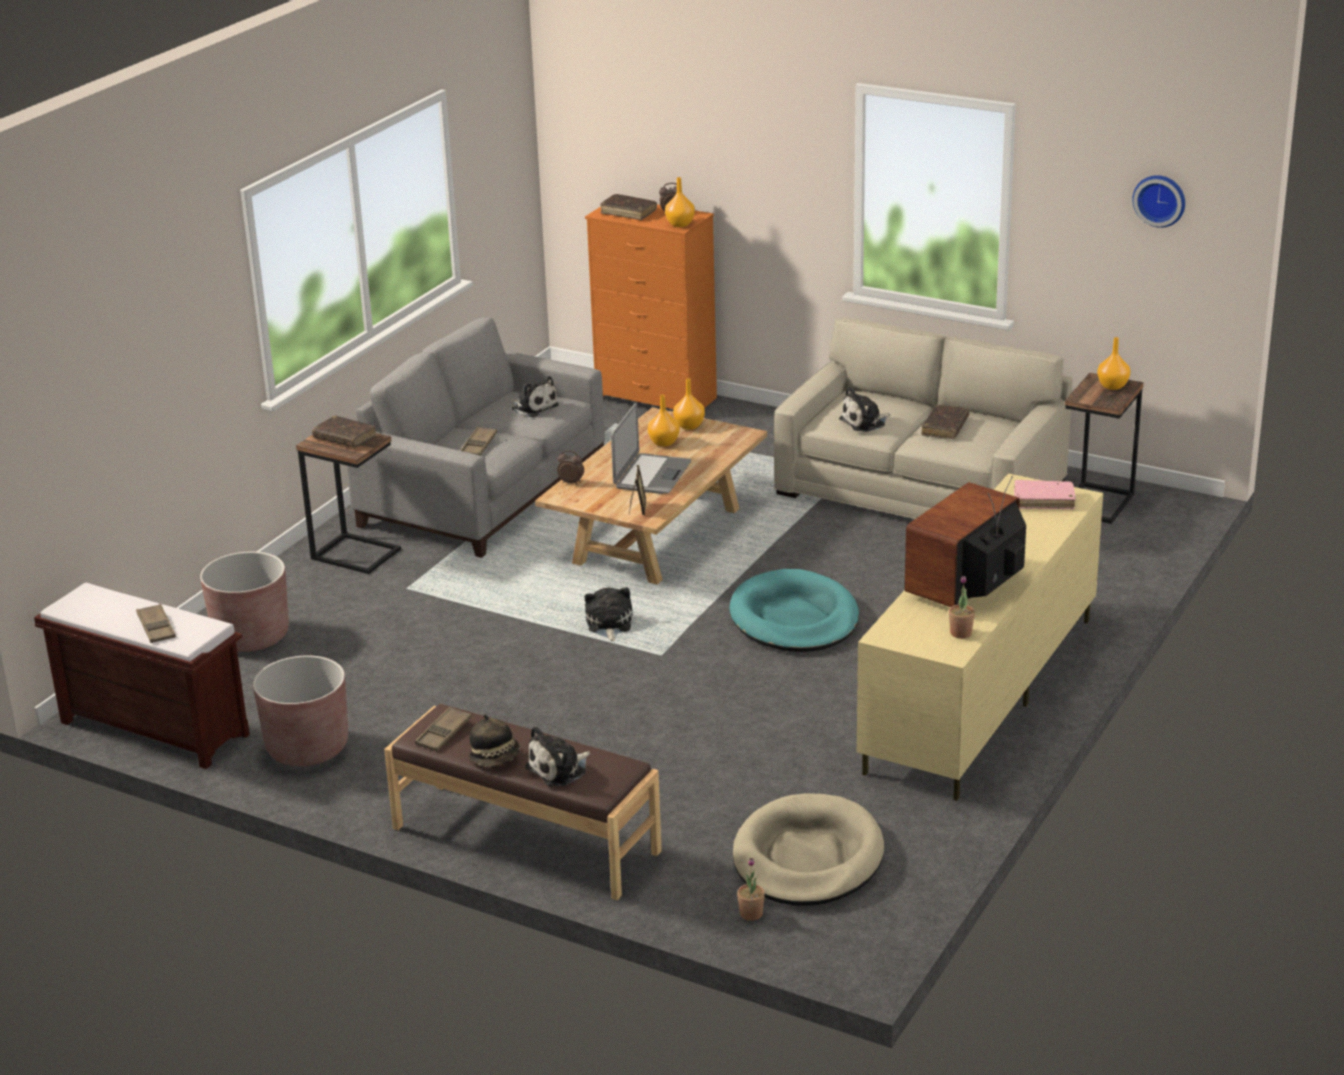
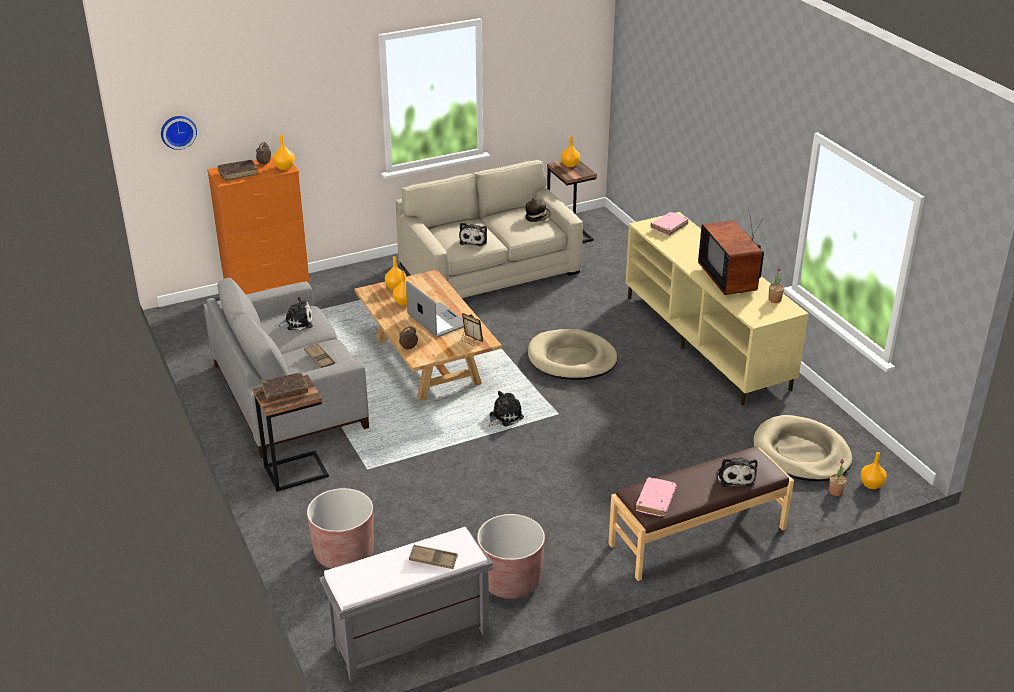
camera: 55 degrees left, 5 degrees up
brown bench [34,583,250,769] -> grey bench [319,527,493,682]
brown tray [415,707,472,751] -> pink book [636,477,677,517]
hat [469,714,520,767] -> hat moved to [525,198,551,222]
plush toy [584,587,633,641] -> plush toy turned 105 degrees clockwise [488,391,524,427]
turquoise dog bed [730,569,859,652] -> beige dog bed [528,329,618,380]
brown book [921,405,969,439] -> none
wall clock [1132,175,1185,228] -> wall clock moved to [161,116,197,150]
none -> orange vase [860,452,887,489]

